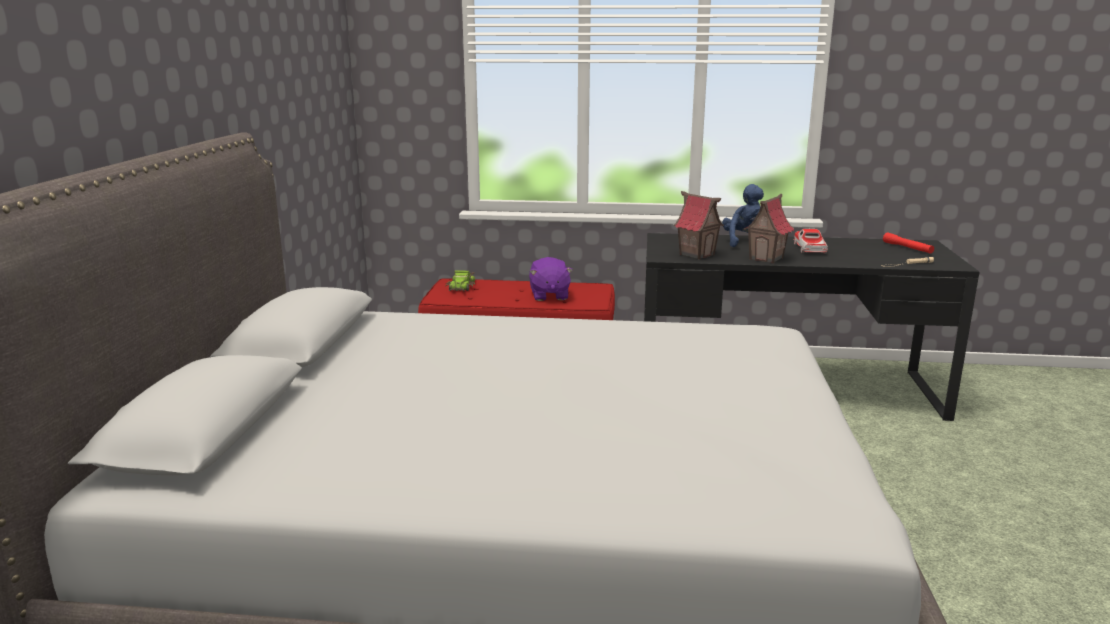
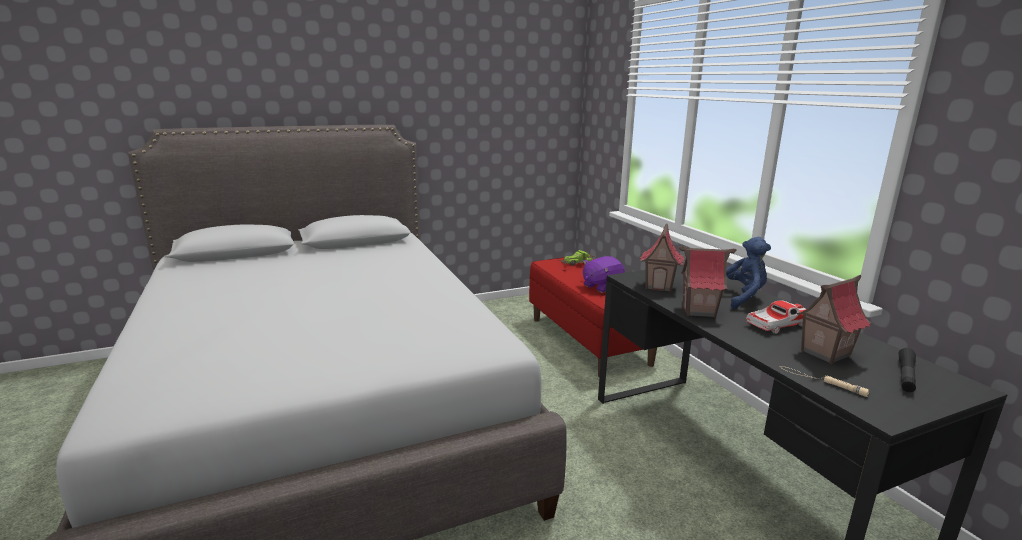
camera: 60 degrees right, 0 degrees up
red flashlight [883,233,934,254] -> black flashlight [899,348,916,392]
none -> toy house [797,275,871,364]

